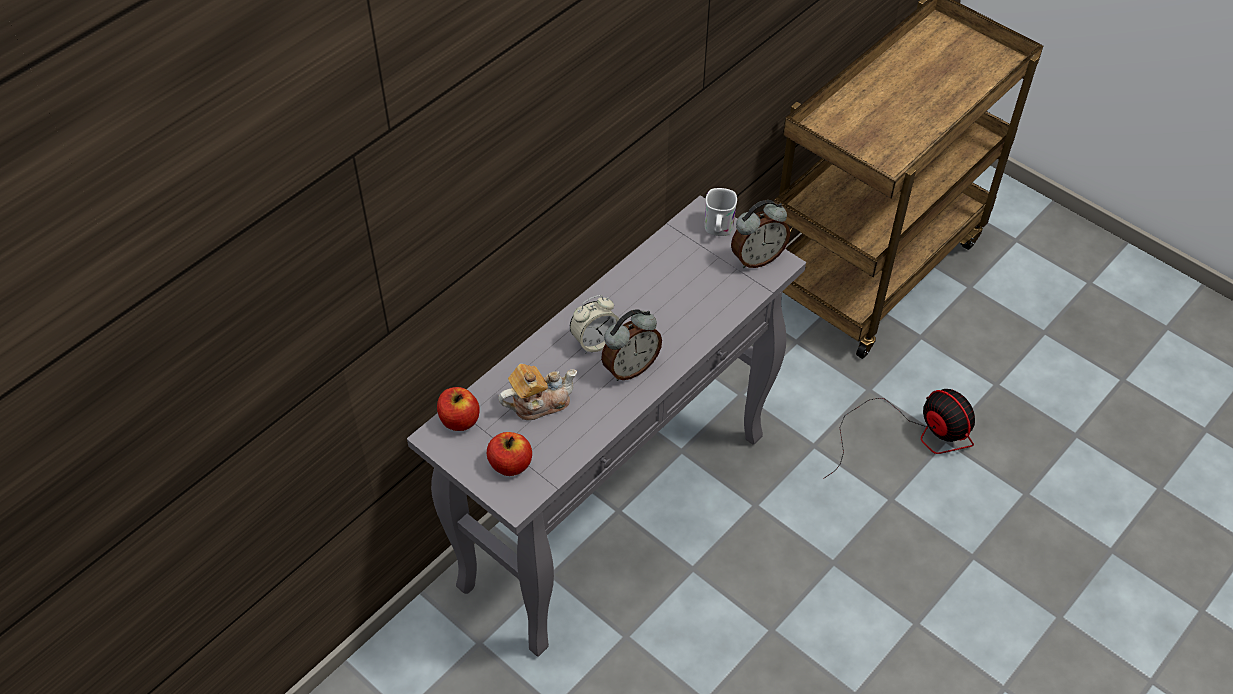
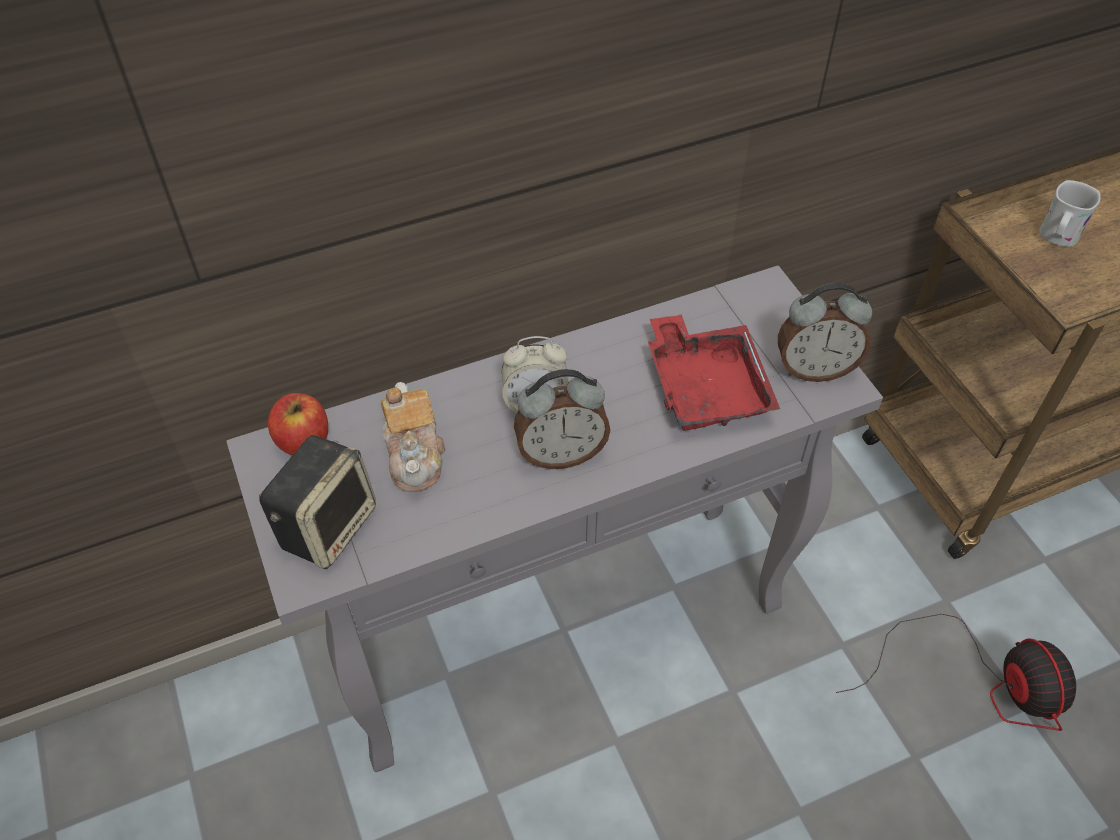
camera: 25 degrees right, 0 degrees up
apple [487,432,532,476] -> speaker [259,435,376,569]
teapot [498,364,577,420] -> teapot turned 75 degrees clockwise [381,382,445,492]
white mug [704,188,737,236] -> white mug moved to [1040,180,1101,247]
none -> red tray [648,314,780,430]

